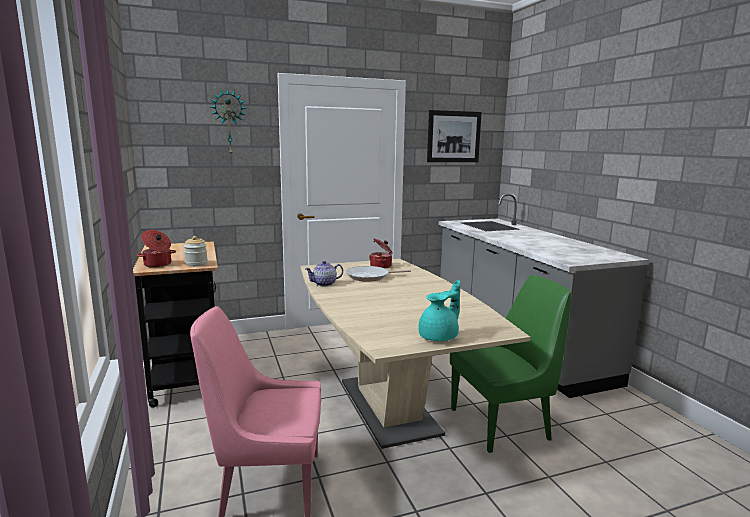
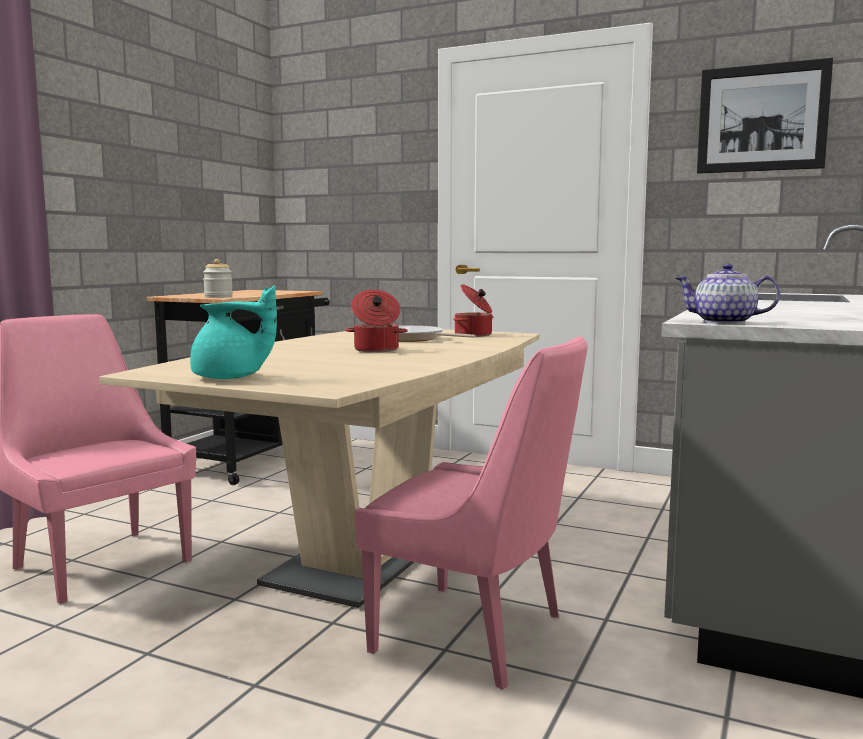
camera: 45 degrees right, 5 degrees down
cooking pot [137,230,176,267] -> cooking pot moved to [345,290,408,353]
wall clock [211,88,247,154] -> none
teapot [305,261,343,286] -> teapot moved to [675,263,780,324]
green chair [450,275,571,453] -> pink chair [355,336,588,690]

